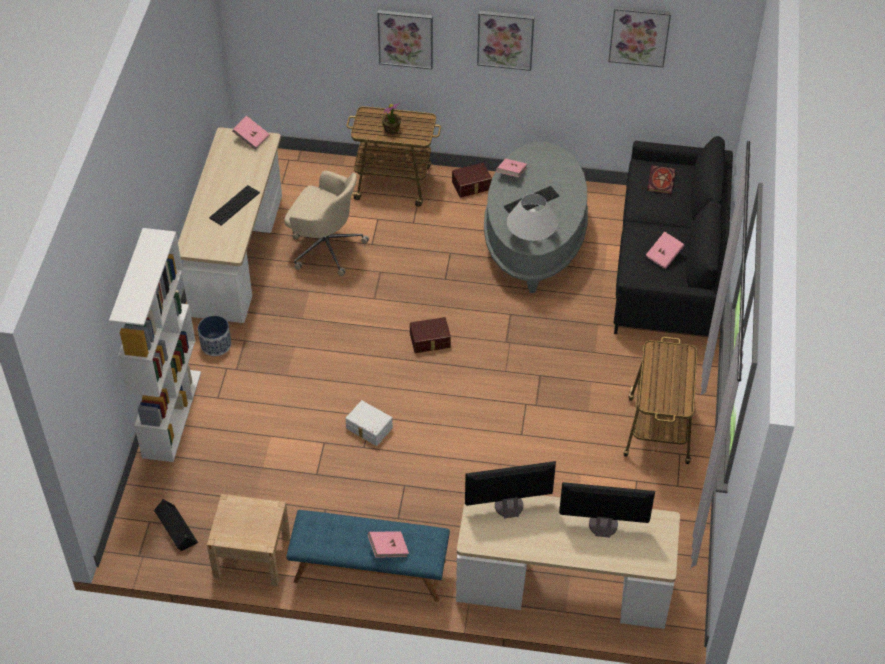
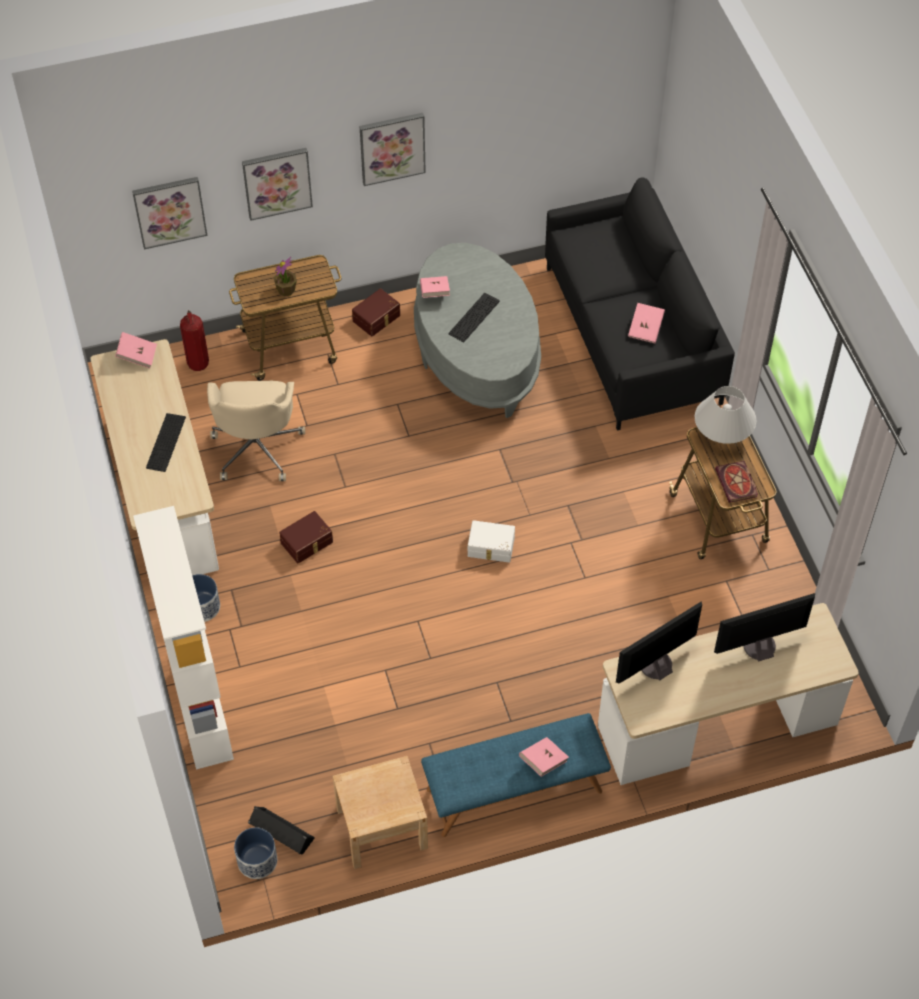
camera: 25 degrees left, 5 degrees up
beige office chair [284,171,369,276] -> beige office chair turned 90 degrees clockwise [207,381,305,481]
white storage box [346,400,393,446] -> white storage box moved to [468,520,515,563]
brown storage box [410,317,451,353] -> brown storage box moved to [279,511,333,563]
white table lamp [507,194,558,241] -> white table lamp moved to [695,386,757,444]
picture [608,6,671,68] -> picture moved to [132,177,207,249]
book [647,165,675,194] -> book moved to [715,461,758,503]
none -> fire extinguisher [180,310,209,371]
none -> planter [234,827,277,879]

